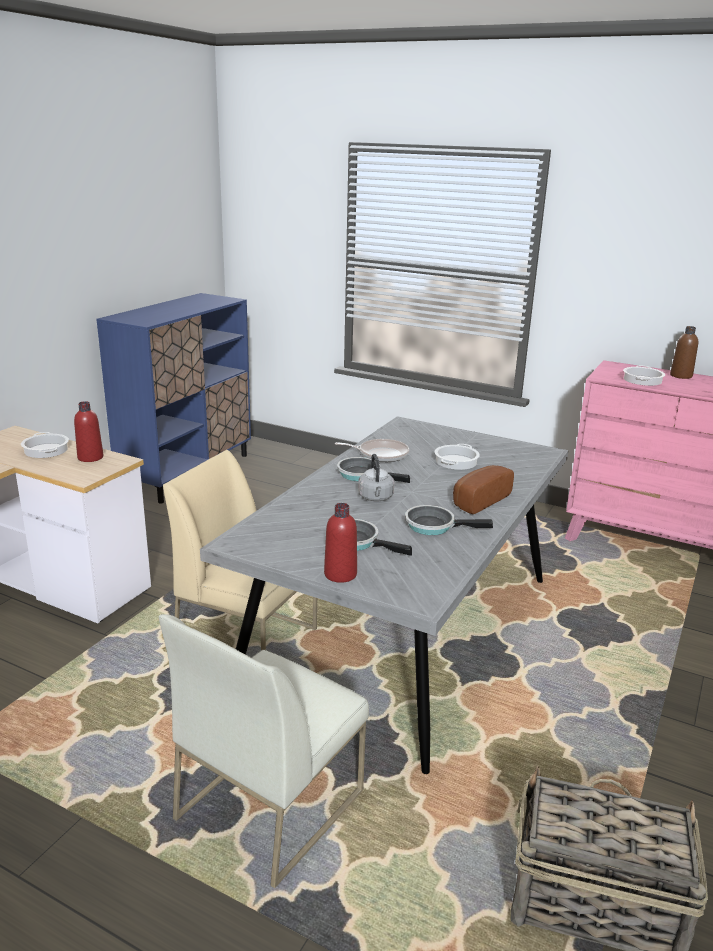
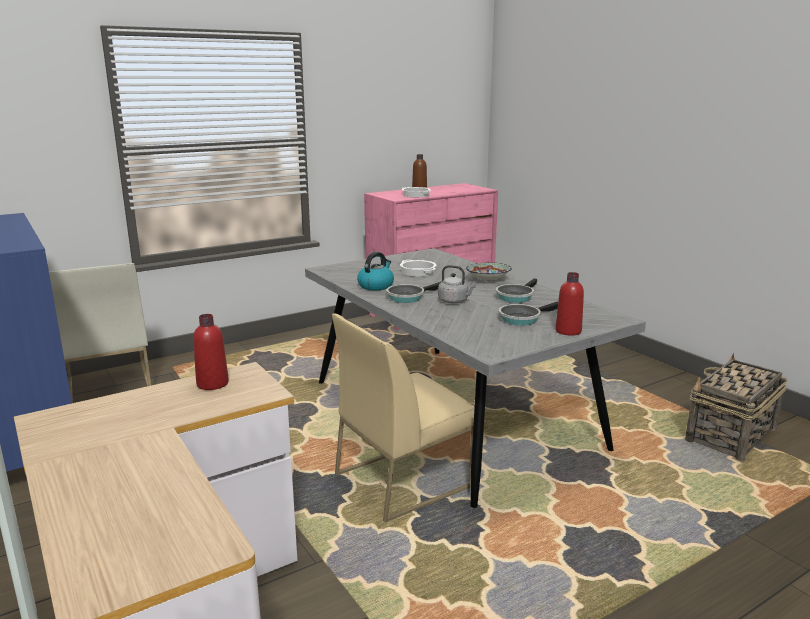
camera: 60 degrees left, 5 degrees down
cooking pot [21,432,69,458] -> none
white chair [159,614,369,888] -> white chair moved to [49,263,151,403]
frying pan [335,439,409,462] -> kettle [357,252,394,290]
bread [453,465,514,514] -> bowl [466,263,512,281]

